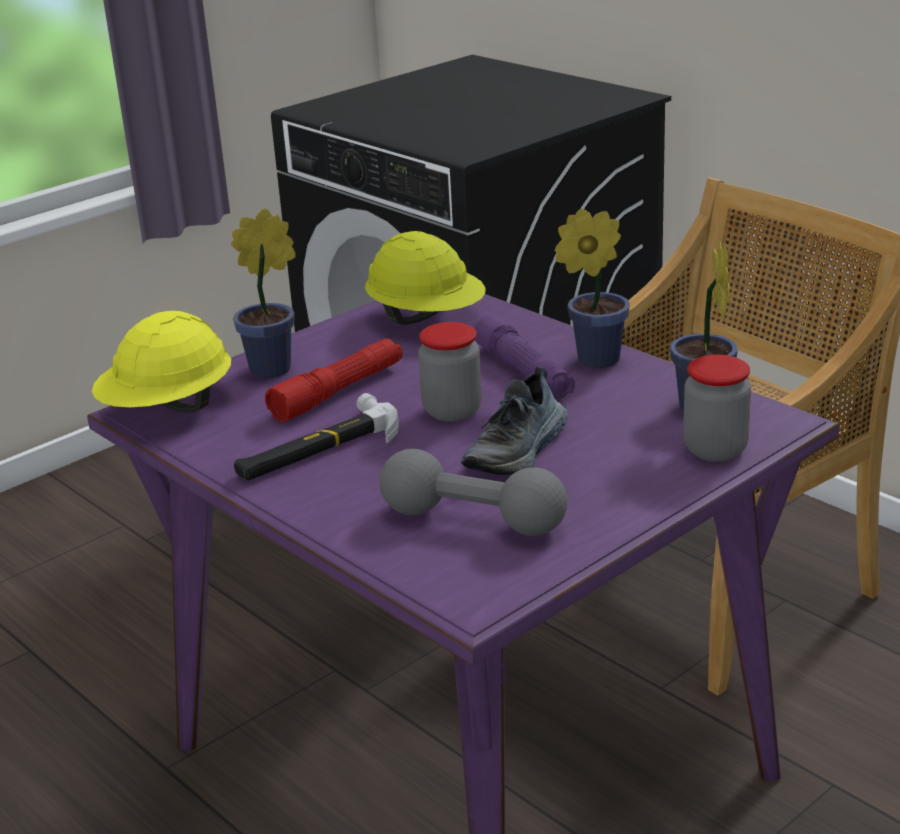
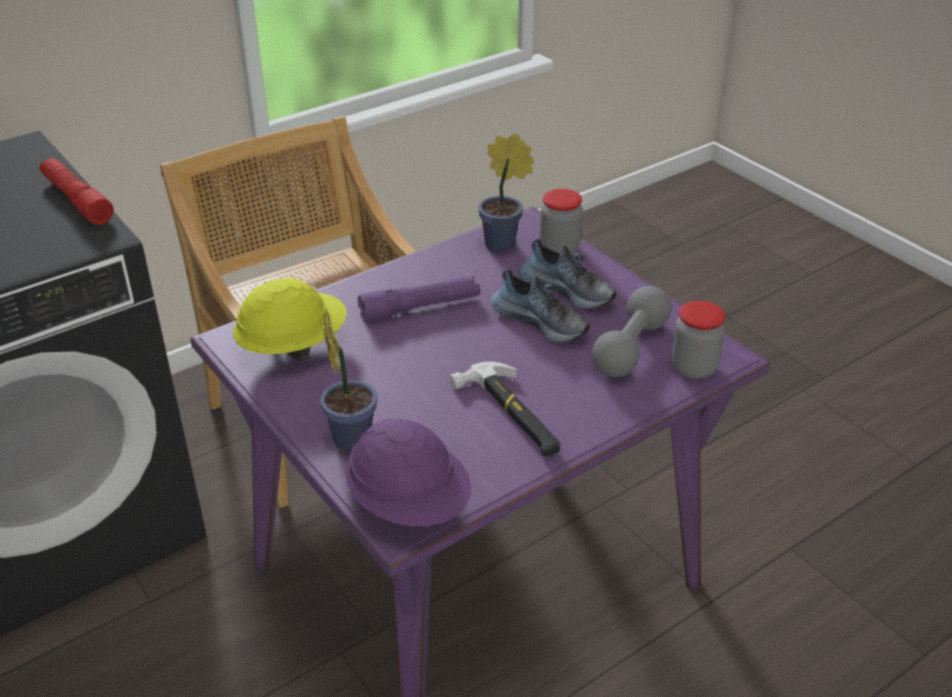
camera: 85 degrees left, 10 degrees up
yellow hard hat [92,311,231,413] -> purple hard hat [345,418,471,526]
red flashlight [265,338,402,422] -> red flashlight moved to [39,158,114,225]
jar [418,322,481,422] -> jar moved to [672,301,726,379]
potted plant [555,208,630,368] -> none
none -> shoe [520,239,617,309]

